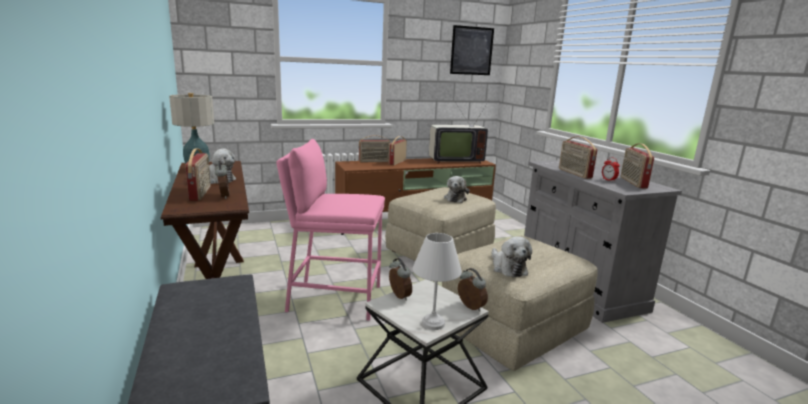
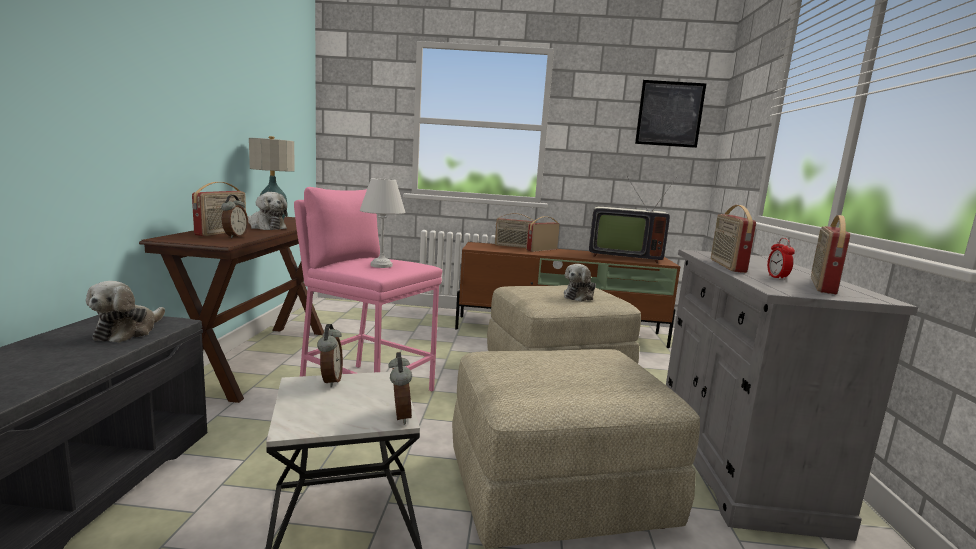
camera: 25 degrees right, 5 degrees down
white table lamp [413,233,462,330] -> white table lamp moved to [360,178,405,268]
plush toy [492,236,532,277] -> plush toy moved to [86,281,165,343]

